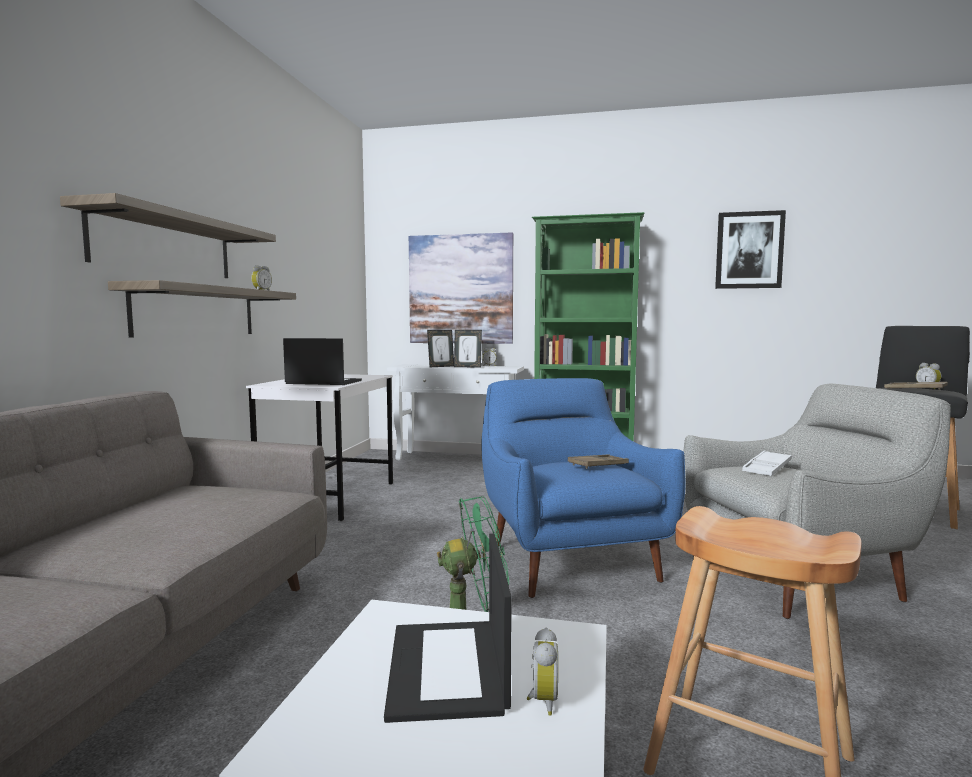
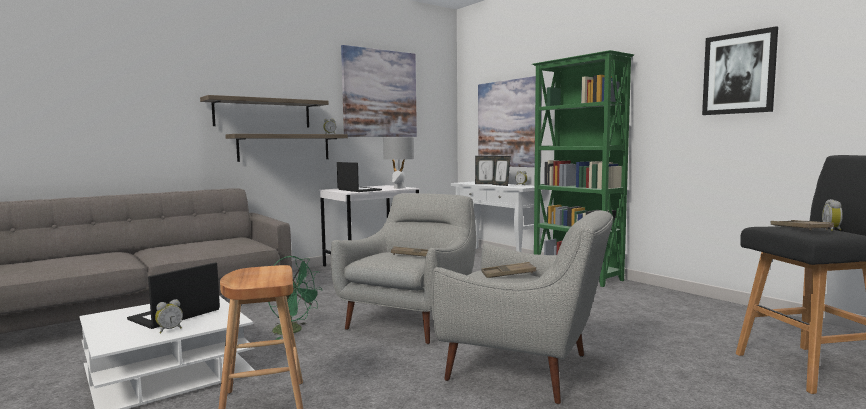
camera: 40 degrees right, 0 degrees up
blue armchair [481,378,686,598] -> grey armchair [331,193,476,344]
white tray [742,450,792,476] -> brown tray [481,262,536,278]
none -> picture [341,45,417,137]
none -> grey table lamp [383,137,414,189]

